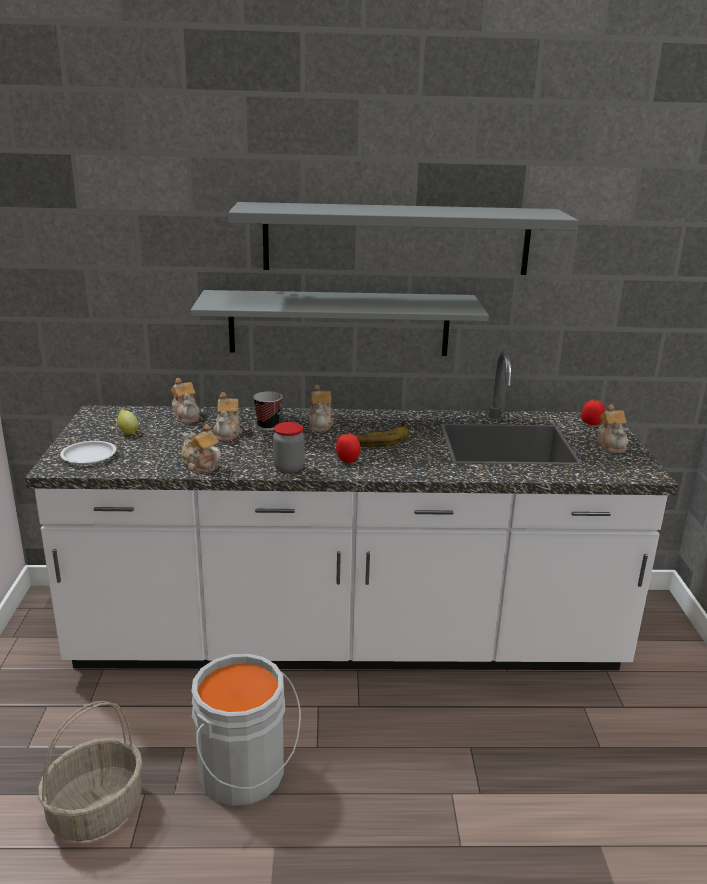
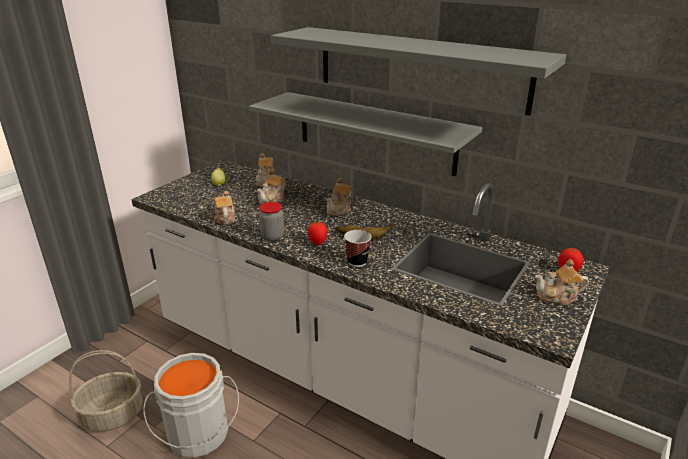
camera: 35 degrees right, 5 degrees up
white plate [60,441,116,464] -> none
cup [253,391,282,431] -> cup moved to [344,230,372,267]
teapot [597,404,629,453] -> teapot turned 60 degrees clockwise [535,259,589,305]

